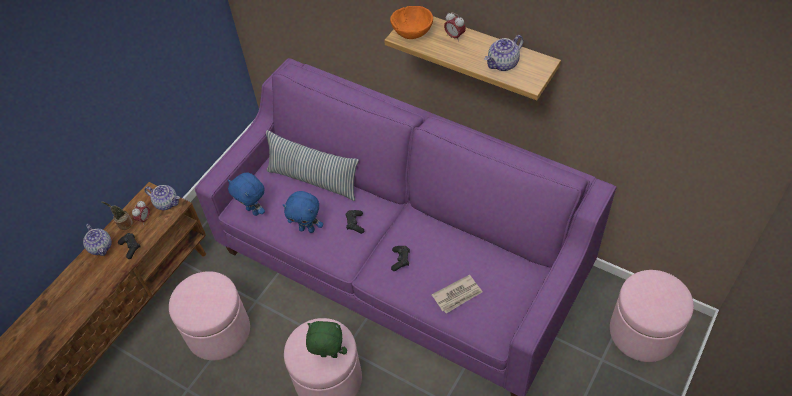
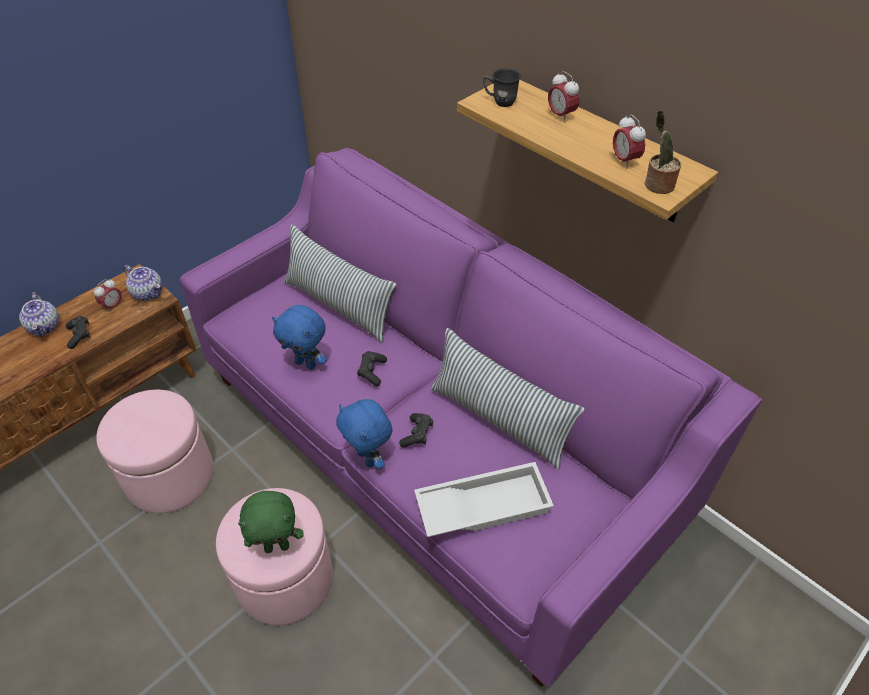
camera: 10 degrees right, 5 degrees down
potted plant [101,202,133,230] -> potted plant moved to [645,110,681,194]
blue plush toy [228,173,265,216] -> blue plush toy moved to [336,399,393,469]
green plush toy [306,321,347,358] -> green plush toy turned 150 degrees clockwise [238,491,303,553]
orange bowl [390,6,433,39] -> grey mug [483,68,521,107]
newspaper [431,275,482,314] -> white tray [414,462,554,537]
teapot [485,35,524,71] -> alarm clock [613,114,646,169]
pink ottoman [610,270,694,362] -> none
none -> pillow [431,328,584,470]

